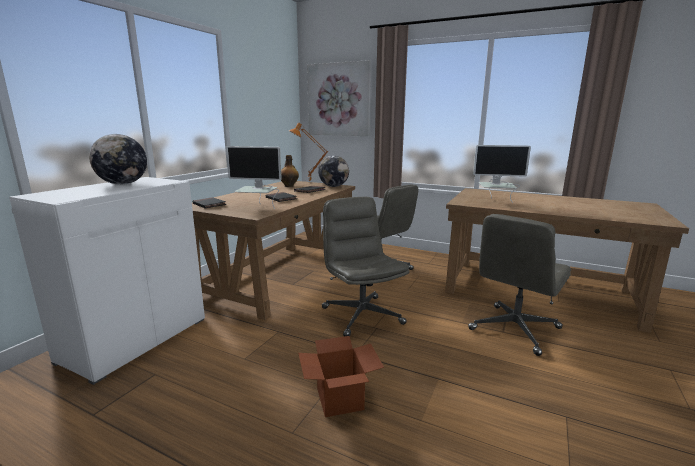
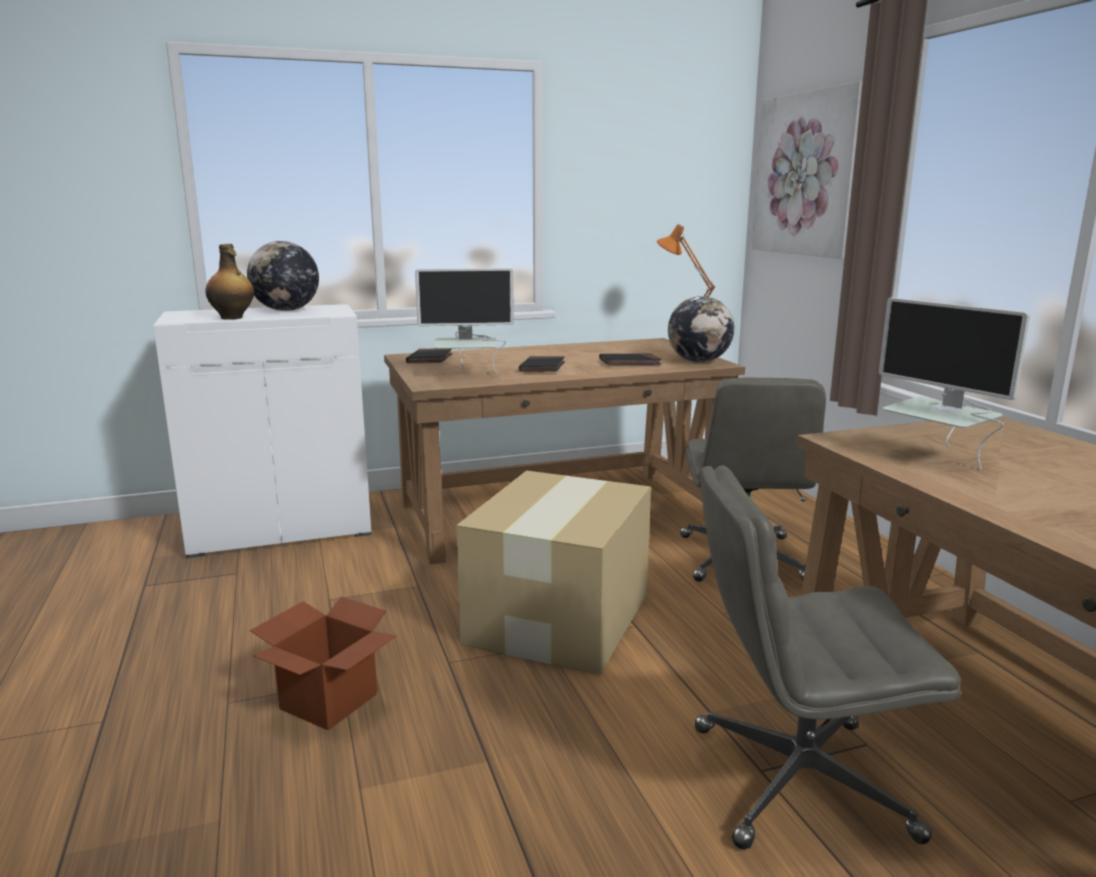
camera: 45 degrees right, 0 degrees up
monitor [226,146,282,209] -> monitor turned 60 degrees counterclockwise [415,268,514,375]
bottle [281,155,299,187] -> bottle moved to [205,244,254,319]
grey office chair [322,197,410,337] -> cardboard box [456,470,651,675]

